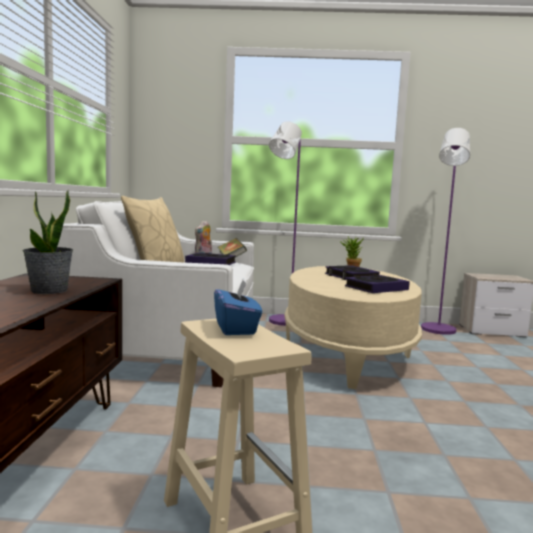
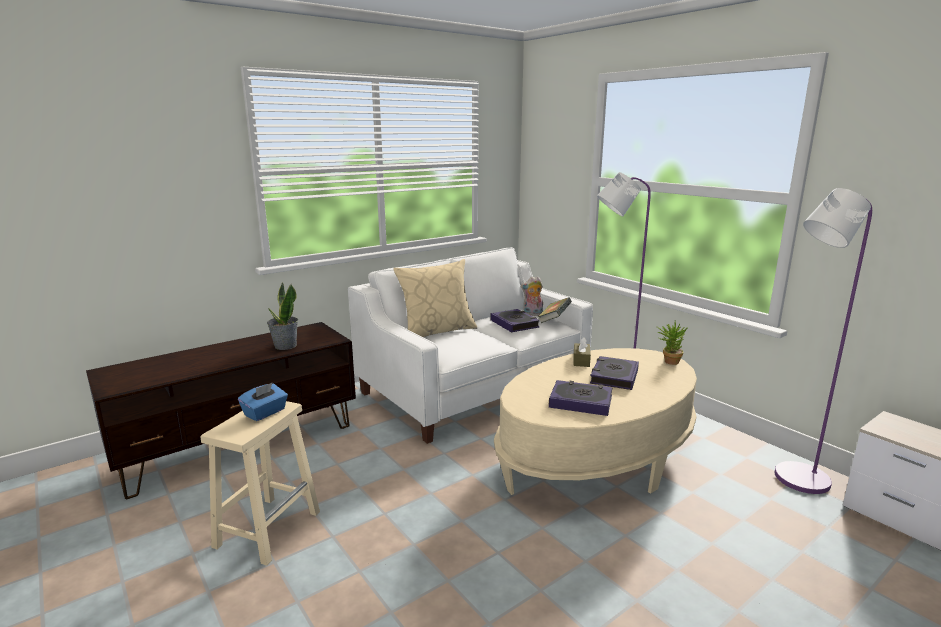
camera: 50 degrees right, 10 degrees up
none -> brown tissue box [573,337,591,367]

